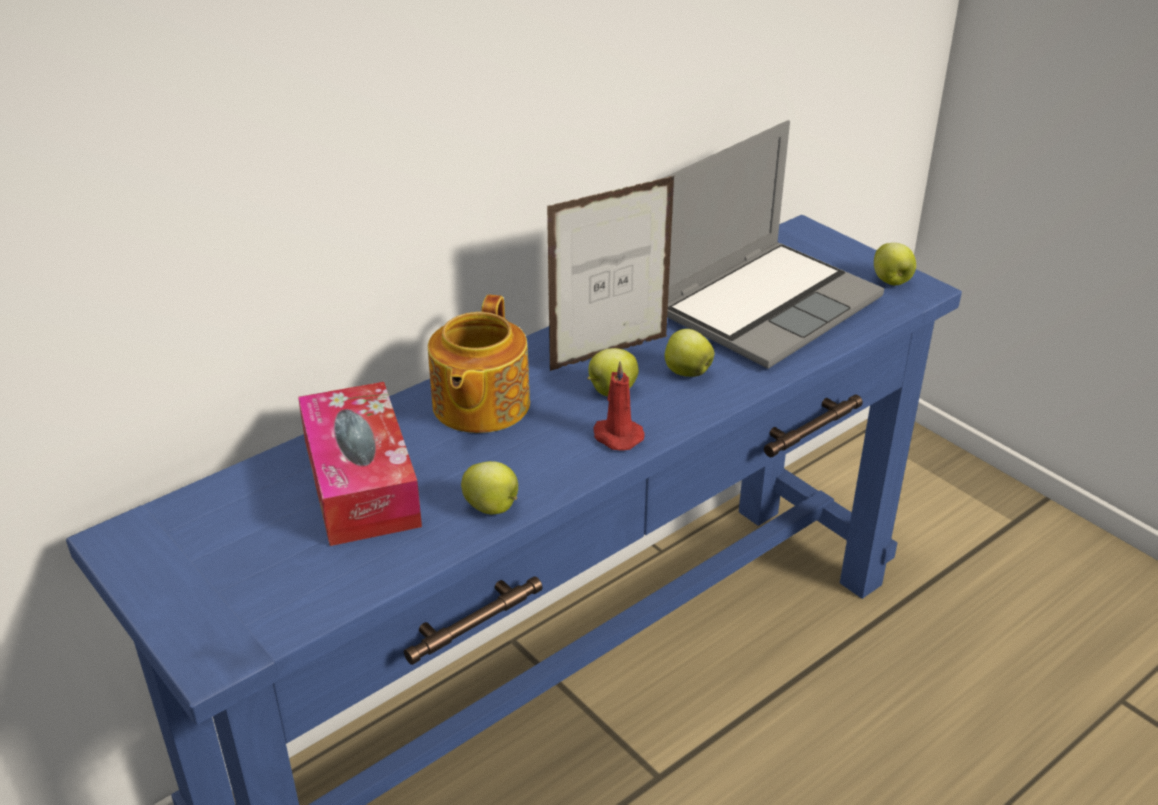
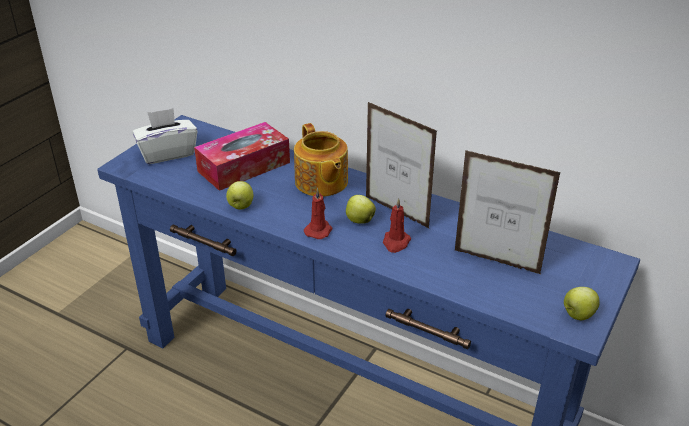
camera: 70 degrees right, 0 degrees up
teapot [428,295,530,433] -> teapot turned 105 degrees counterclockwise [294,123,348,197]
laptop [664,120,884,369] -> picture frame [455,150,561,274]
apple [665,329,714,377] -> red candle [383,198,411,253]
none -> white tissue box [132,108,197,164]

